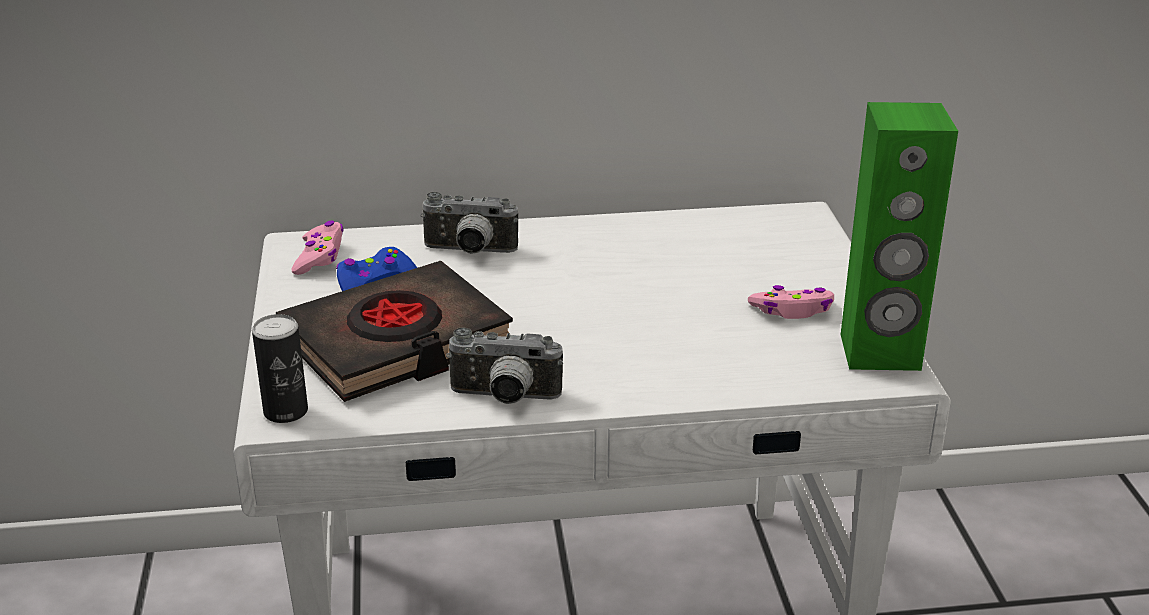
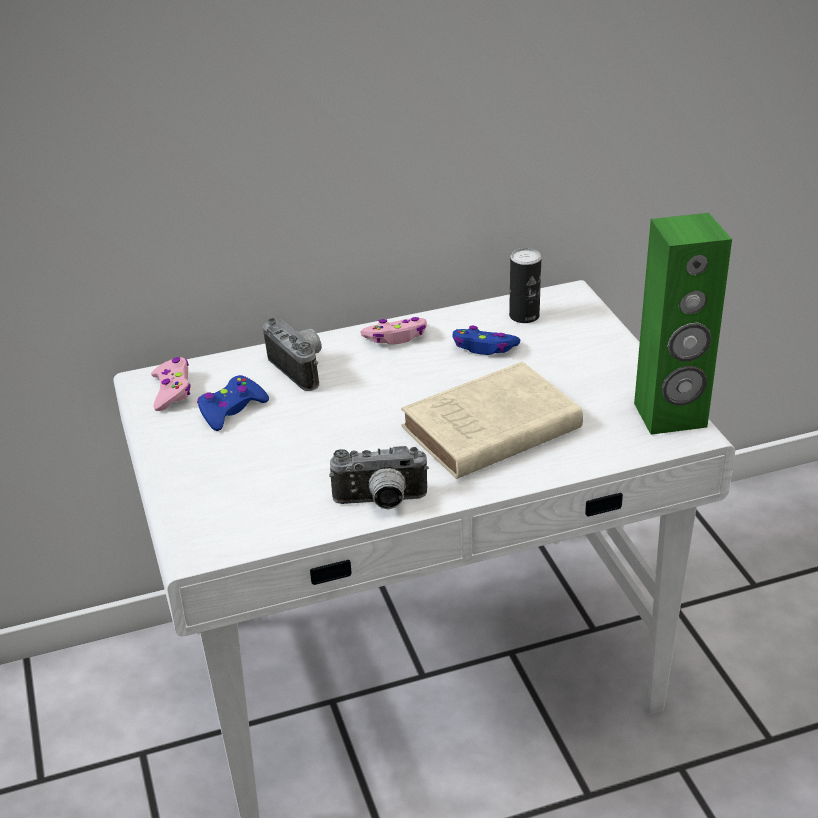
camera: 10 degrees left, 5 degrees up
can [252,314,308,423] -> can moved to [509,248,541,323]
black book [276,261,513,402] -> none
camera [420,192,518,254] -> camera turned 120 degrees counterclockwise [263,318,322,391]
pink game controller [748,285,834,319] -> pink game controller moved to [360,317,427,345]
none -> beige book [401,362,583,479]
none -> blue game controller [453,325,520,355]

